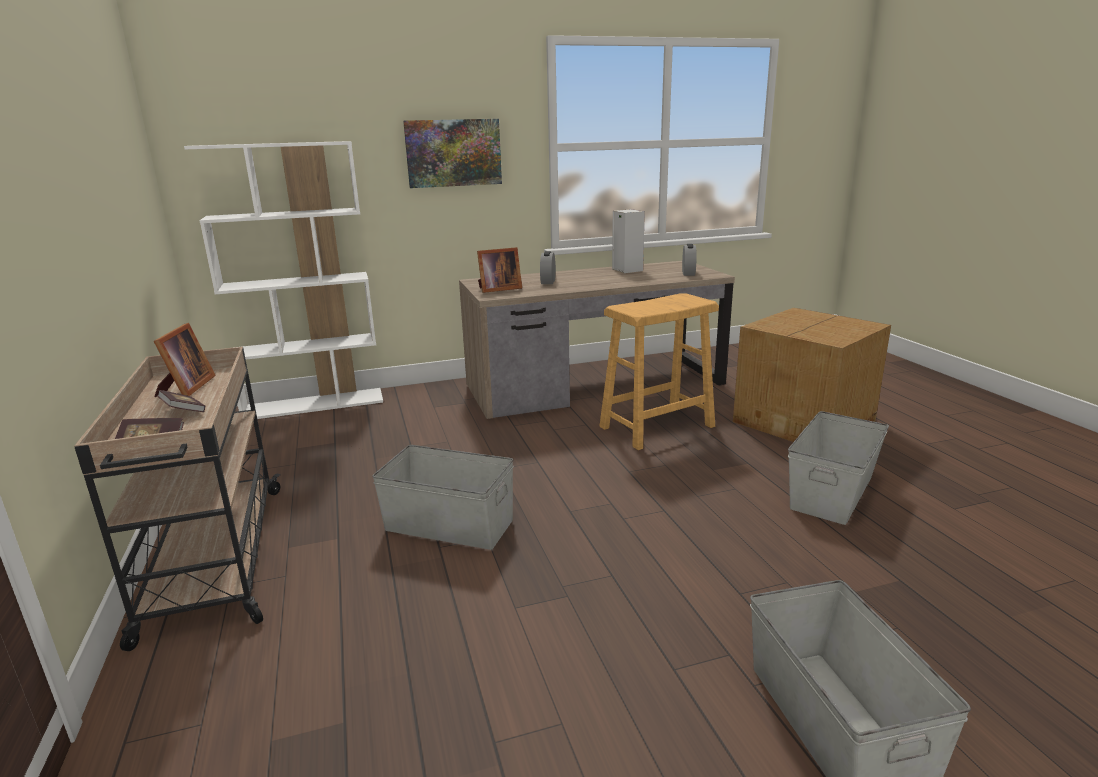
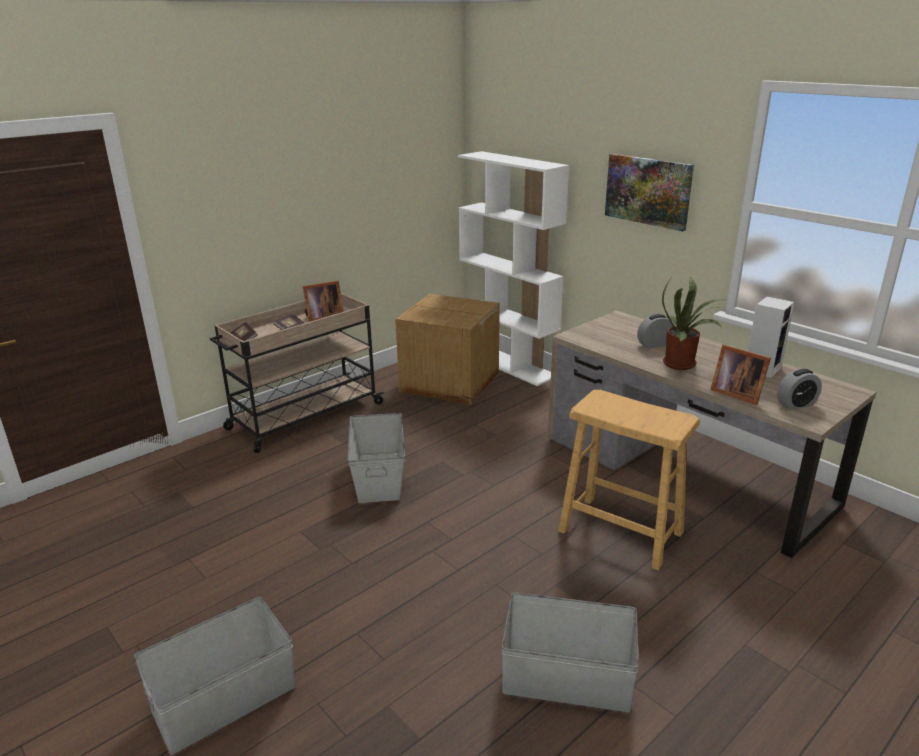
camera: 65 degrees right, 5 degrees up
picture frame [477,247,522,293] -> picture frame moved to [710,345,771,405]
cardboard box [733,308,891,442] -> cardboard box moved to [395,294,500,405]
none -> potted plant [662,276,723,370]

